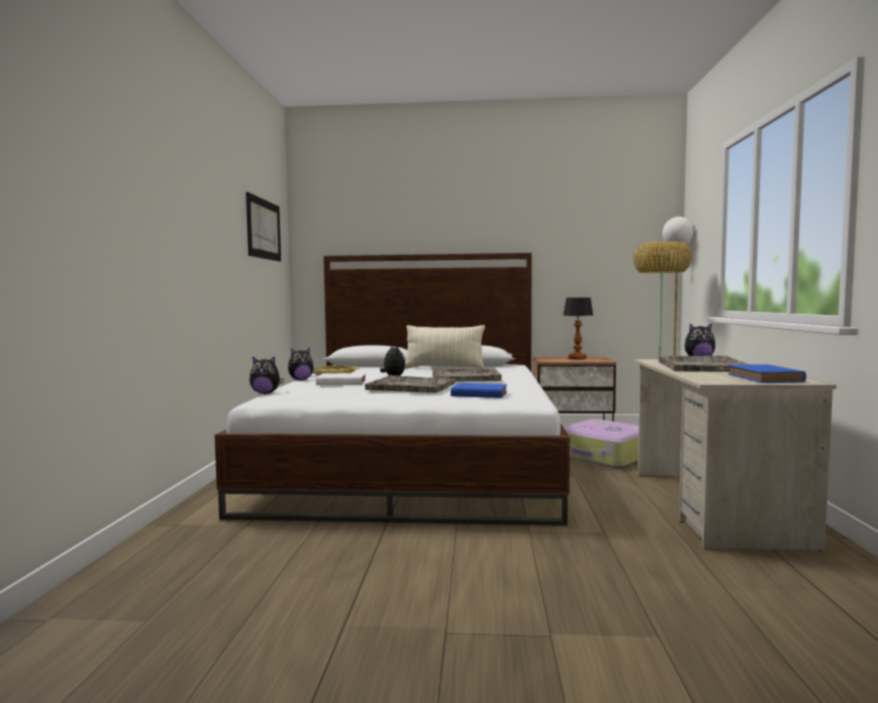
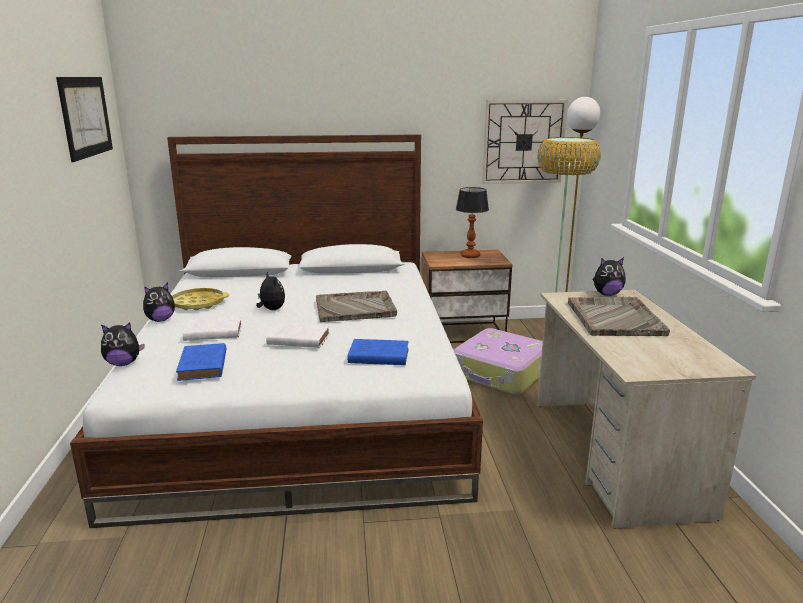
camera: 10 degrees left, 15 degrees up
grey tray [365,375,456,393] -> white book [266,323,330,348]
beige pillow [405,325,485,369] -> none
blue book [728,364,806,383] -> blue book moved to [176,343,226,381]
none -> wall clock [482,100,568,184]

